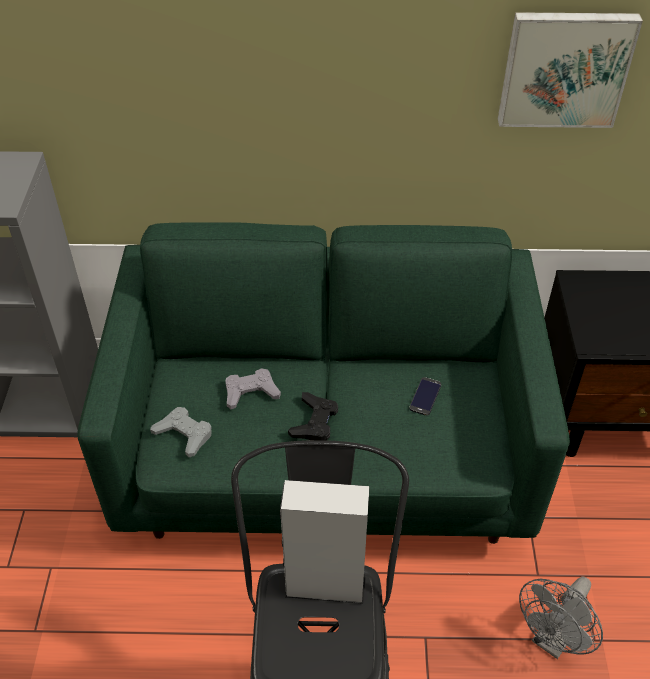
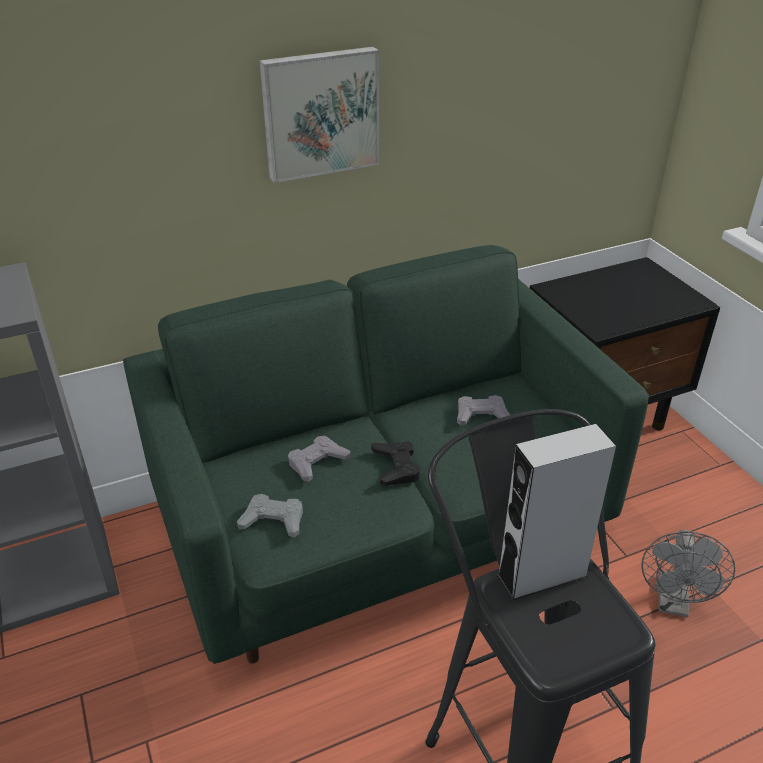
camera: 25 degrees left, 10 degrees down
phone [409,377,441,415] -> grey game controller [457,395,510,426]
picture [498,12,643,128] -> picture moved to [259,47,379,183]

